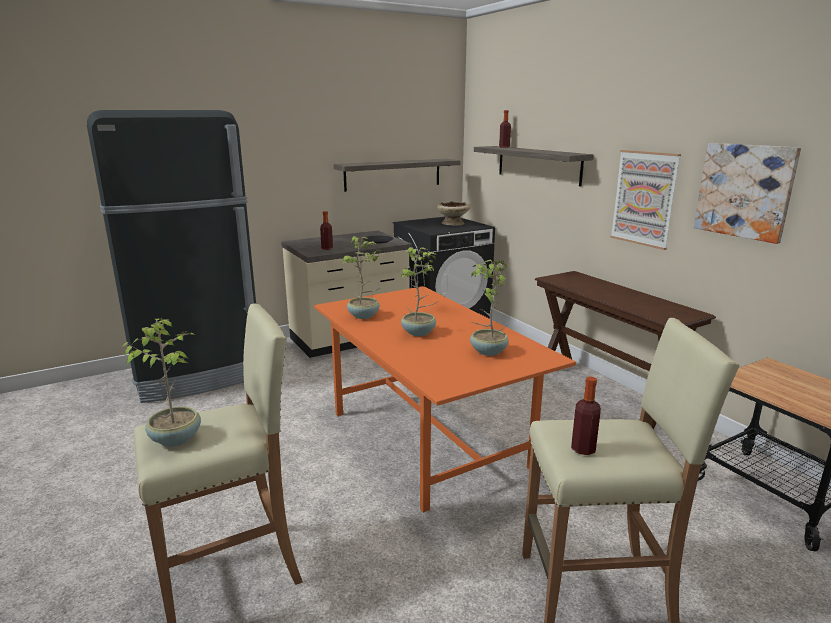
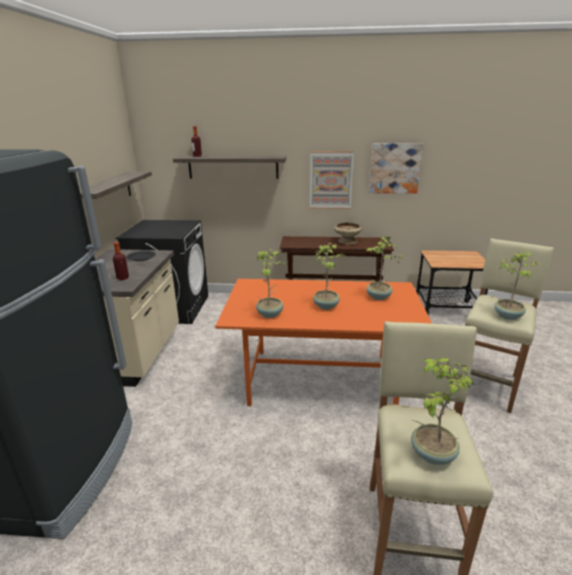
camera: 55 degrees left, 5 degrees up
beige bowl [437,201,470,226] -> beige bowl moved to [334,222,362,245]
bottle [571,376,601,455] -> potted plant [495,250,541,320]

